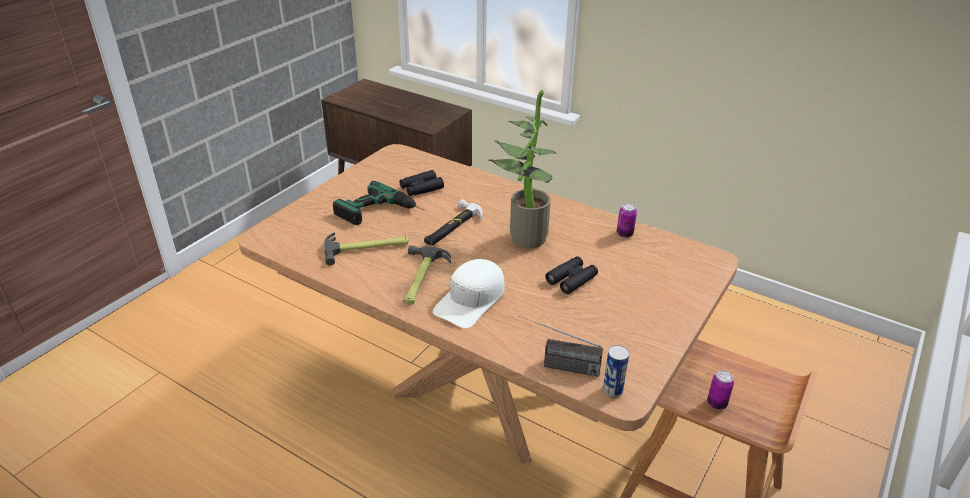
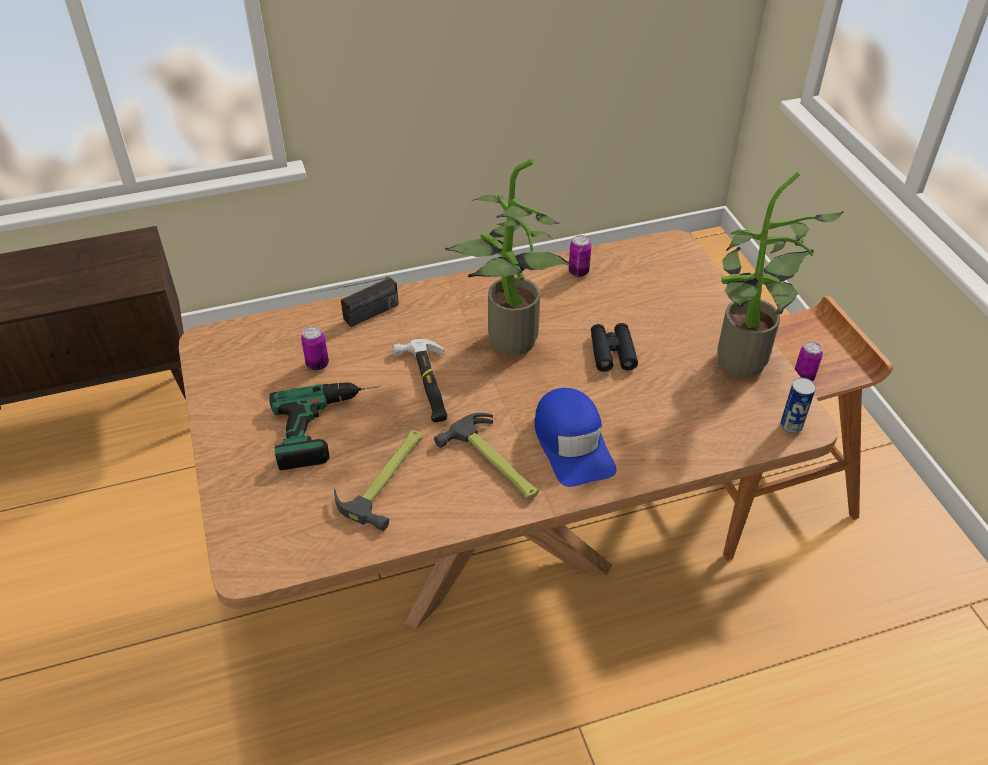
camera: 50 degrees left, 10 degrees up
black binoculars [400,170,444,196] -> can [301,326,329,371]
white cap [433,259,505,328] -> blue cap [534,388,616,487]
radio [519,316,603,377] -> radio moved to [310,276,399,327]
none -> potted plant [717,172,844,378]

